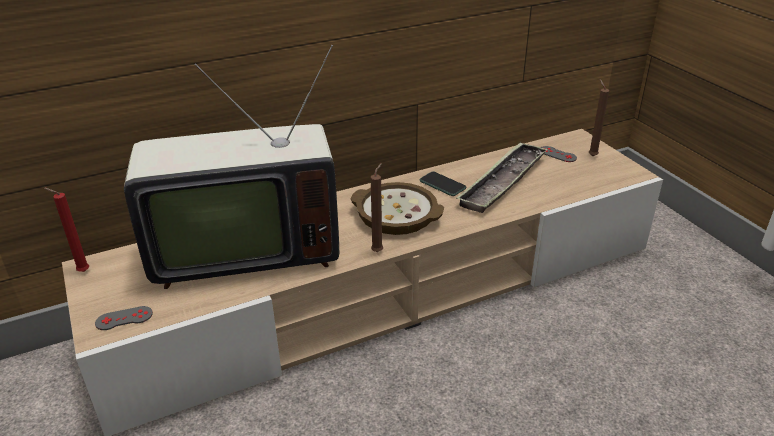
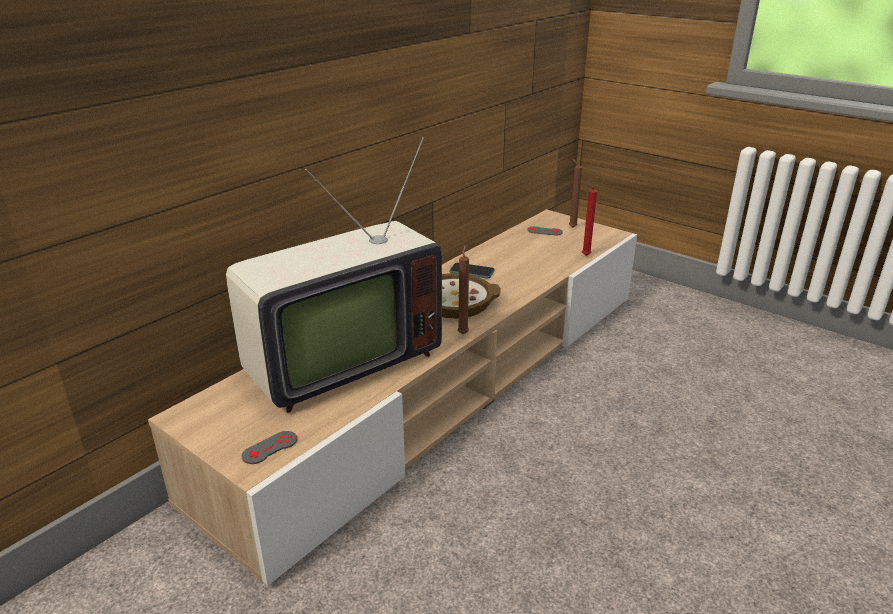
camera: 25 degrees left, 5 degrees down
red candle [44,188,89,272] -> red candle moved to [582,185,597,256]
tray [456,142,548,213] -> none

